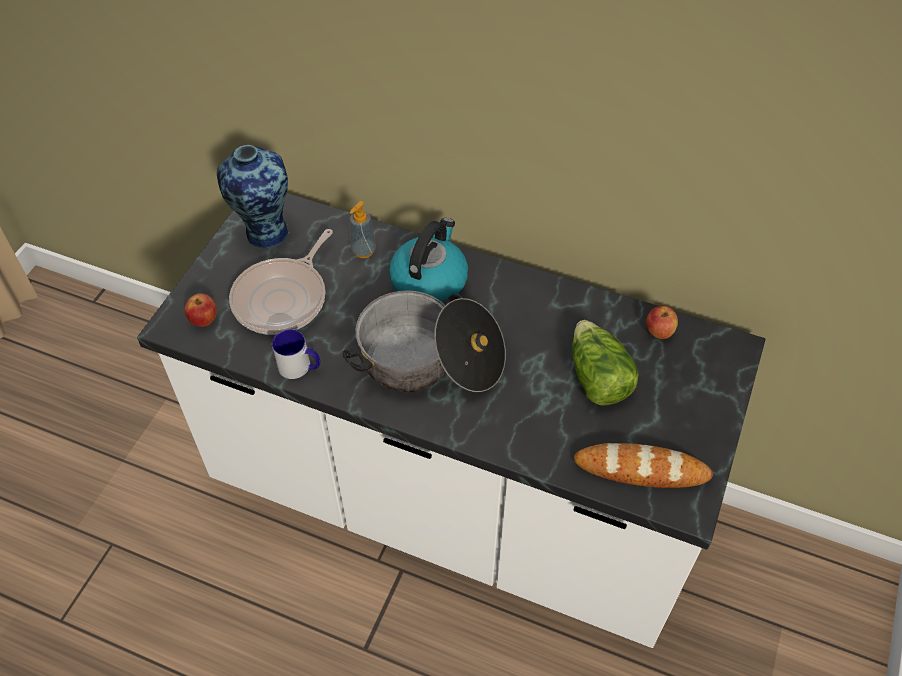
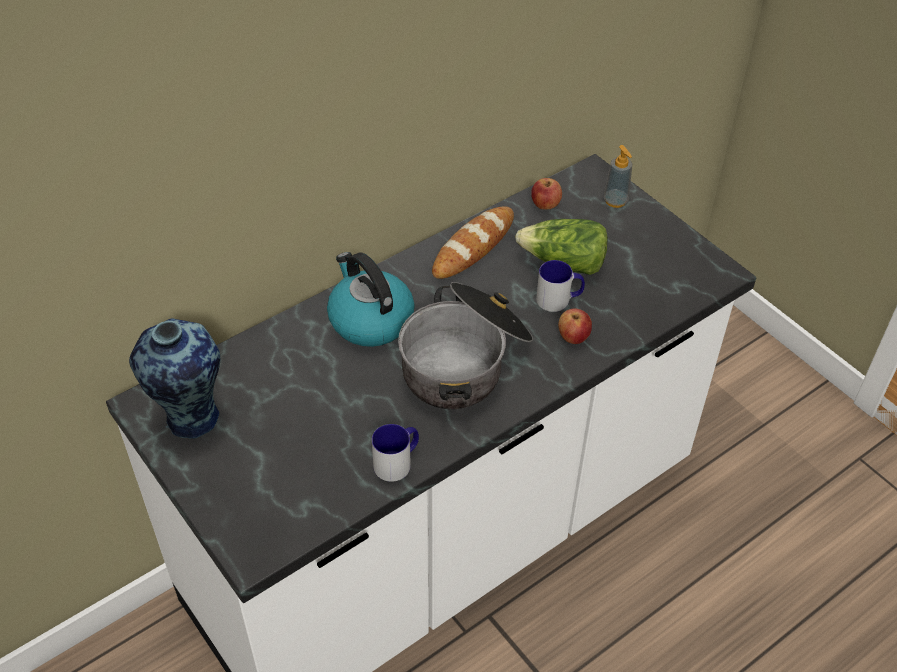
camera: 60 degrees left, 5 degrees down
apple [185,294,217,327] -> apple moved to [558,308,592,344]
frying pan [229,229,333,335] -> none
soap dispenser [350,201,376,258] -> soap dispenser moved to [604,145,632,208]
bread [574,443,713,488] -> bread moved to [432,206,514,279]
none -> mug [536,260,585,312]

